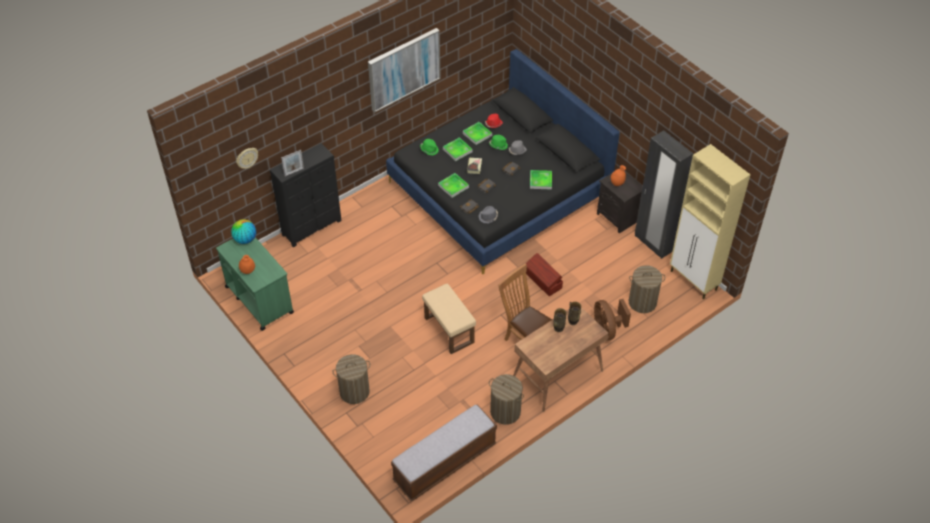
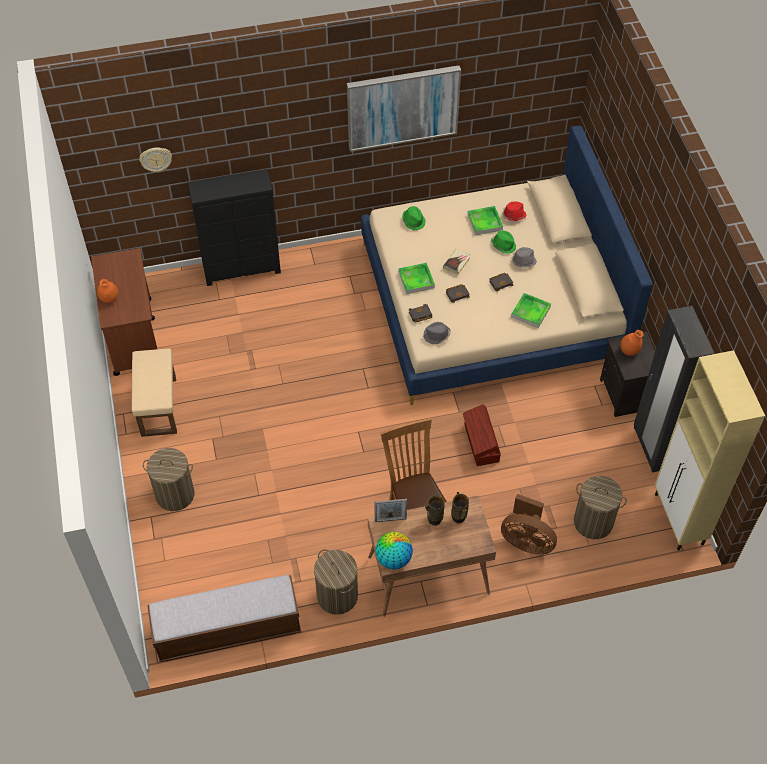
camera: 25 degrees right, 5 degrees up
green cart [216,237,294,331] -> brown cart [91,248,157,376]
globe [231,219,256,244] -> globe moved to [375,532,413,569]
picture frame [281,150,304,177] -> picture frame moved to [374,499,407,522]
black bed [386,49,620,274] -> beige bed [361,126,653,405]
beige ottoman [422,284,476,354] -> beige ottoman moved to [132,348,177,437]
tray [443,137,473,161] -> none
brown fan [594,299,631,340] -> brown fan turned 75 degrees counterclockwise [501,494,557,555]

